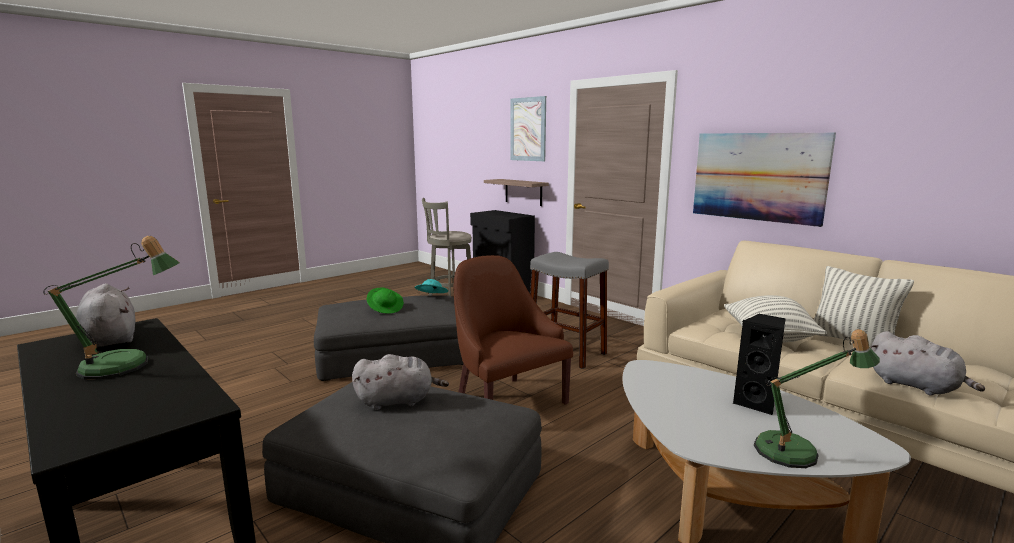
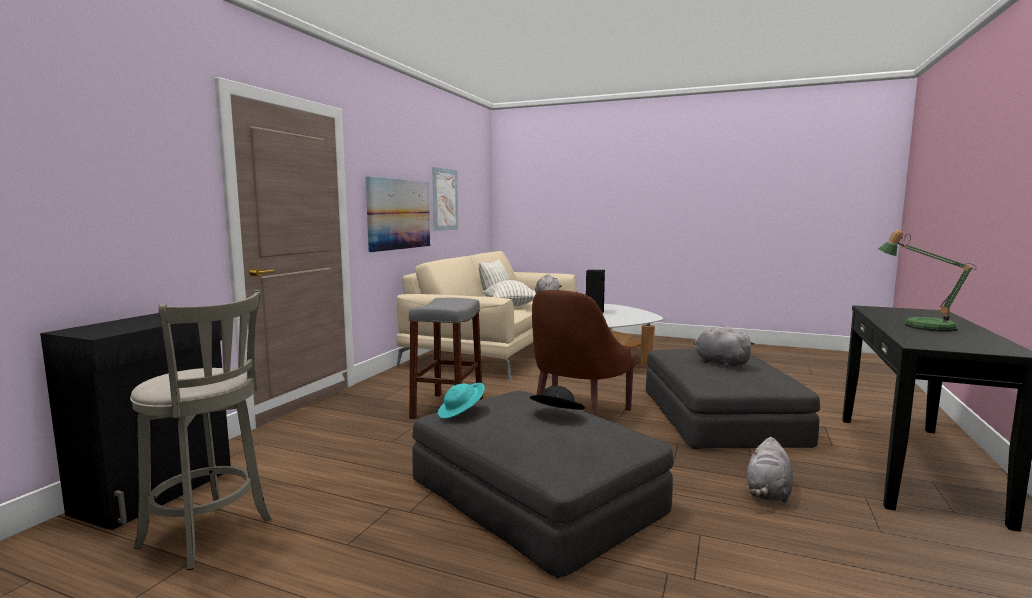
camera: 115 degrees left, 5 degrees down
grey plush toy [76,283,136,347] -> grey plush toy moved to [747,437,793,503]
green hat [367,288,404,314] -> black hat [529,385,585,410]
shelf [484,179,549,206] -> none
picture [510,96,546,161] -> picture moved to [432,167,458,231]
table lamp [754,329,880,468] -> none

